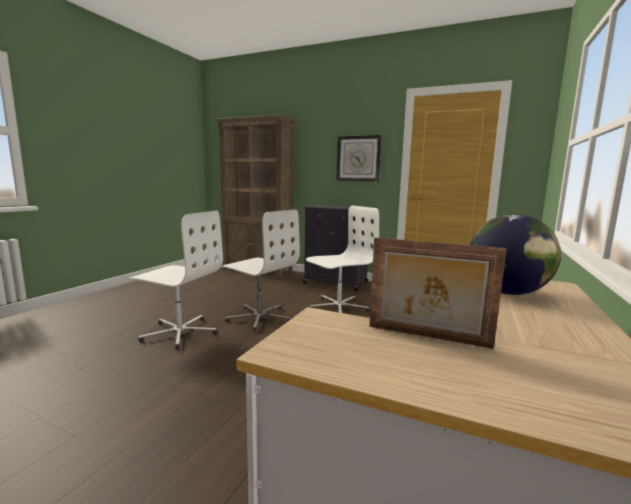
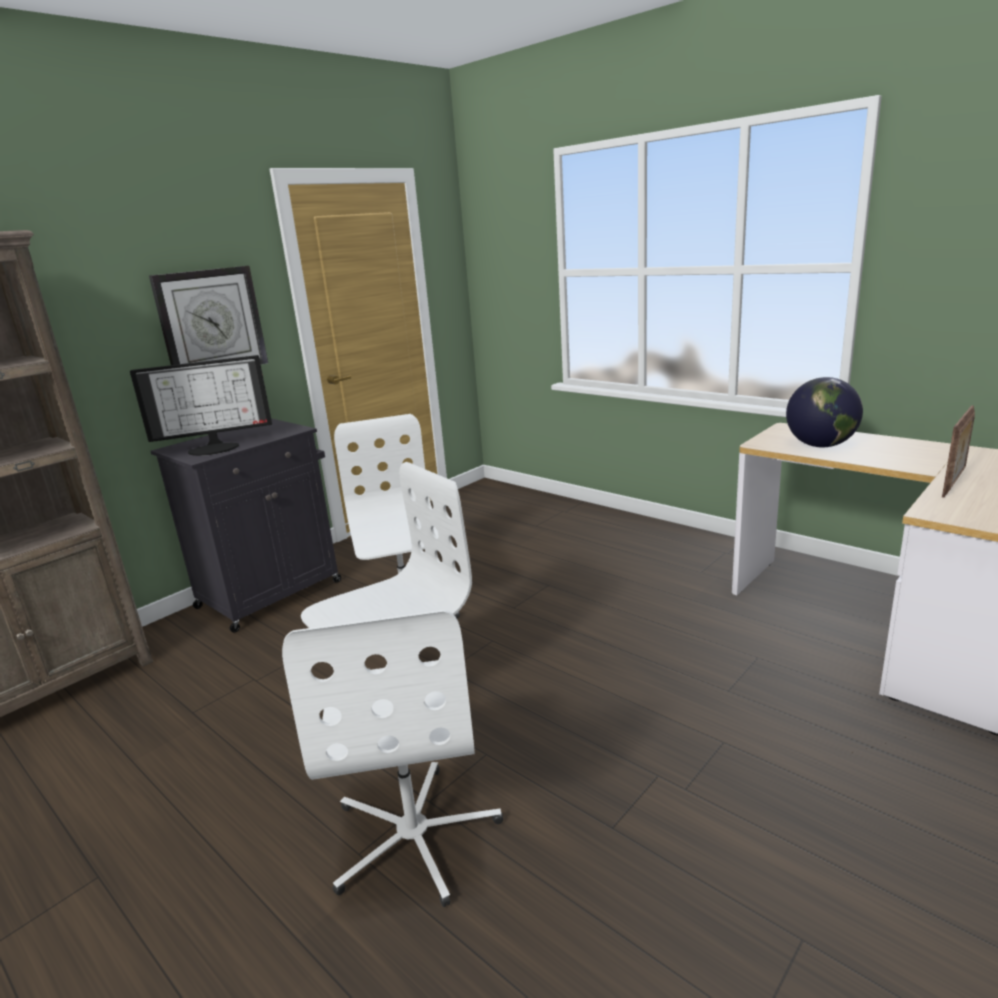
camera: 70 degrees left, 10 degrees up
white office chair [128,210,223,349] -> white office chair turned 135 degrees clockwise [282,610,503,907]
none -> monitor [130,355,272,456]

